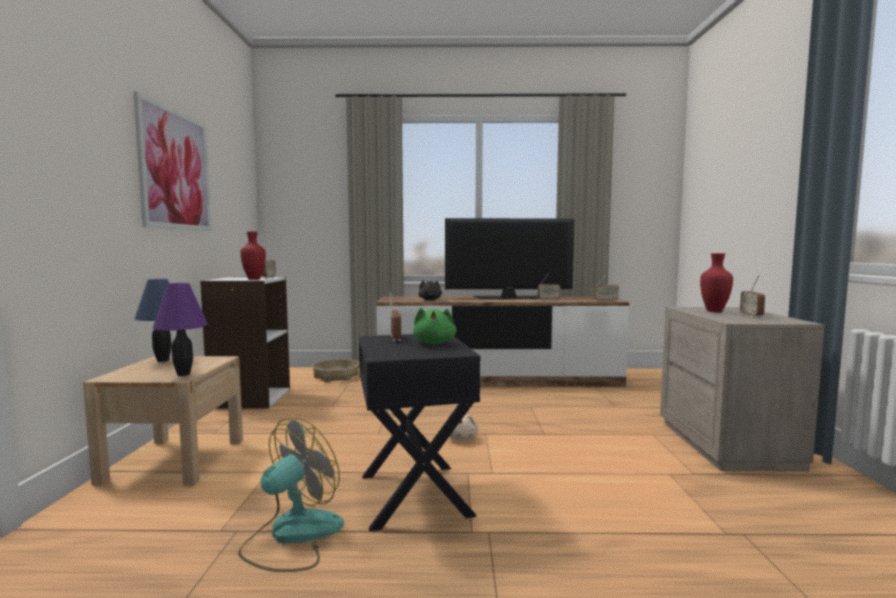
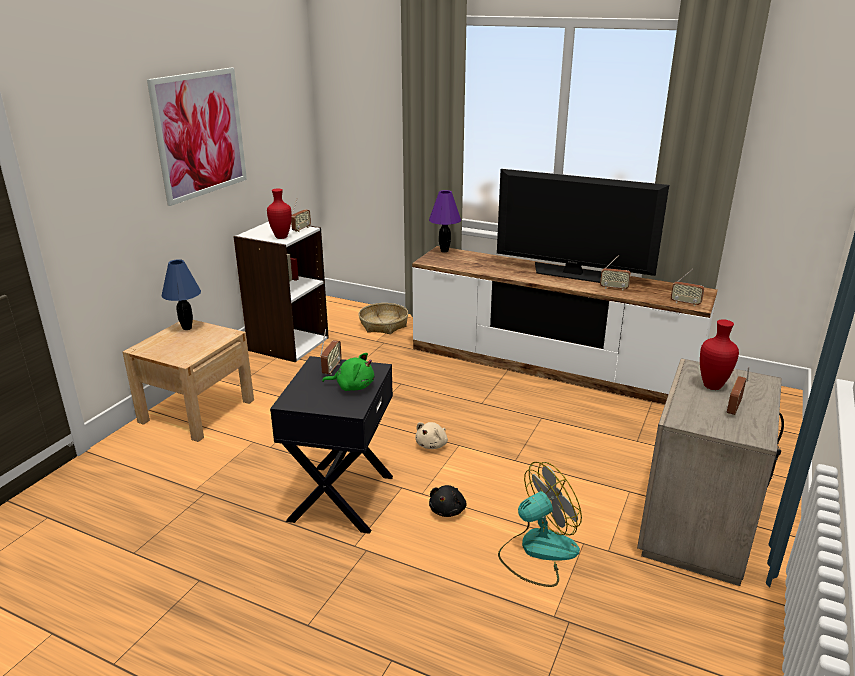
camera: 25 degrees right, 20 degrees up
purple table lamp [152,283,208,376] -> purple table lamp moved to [429,190,461,252]
fan [238,418,344,572] -> fan moved to [498,462,582,587]
green plush toy [413,308,456,344] -> green plush toy turned 105 degrees counterclockwise [322,353,374,391]
black plush toy [418,280,442,300] -> black plush toy moved to [429,485,467,517]

